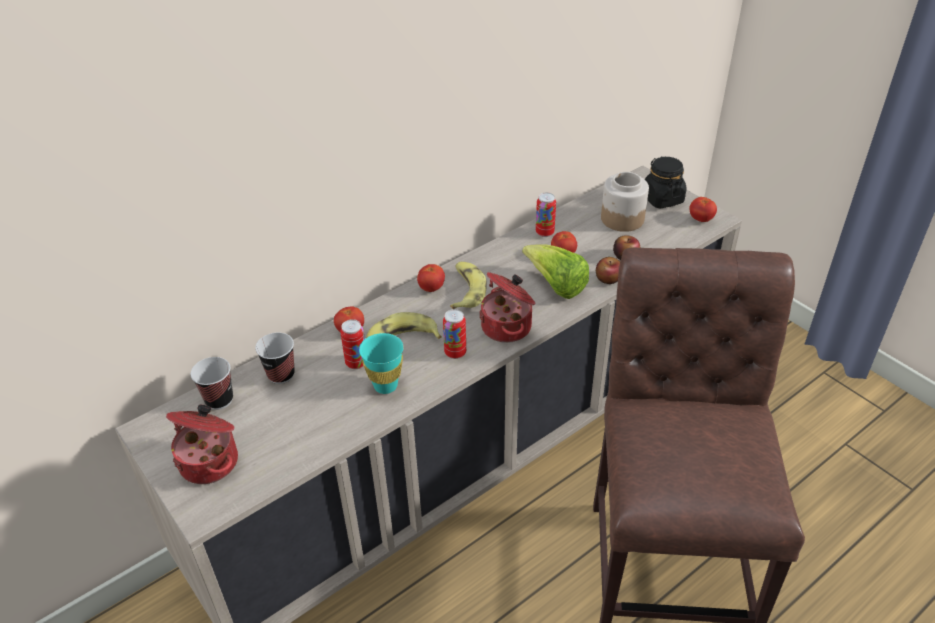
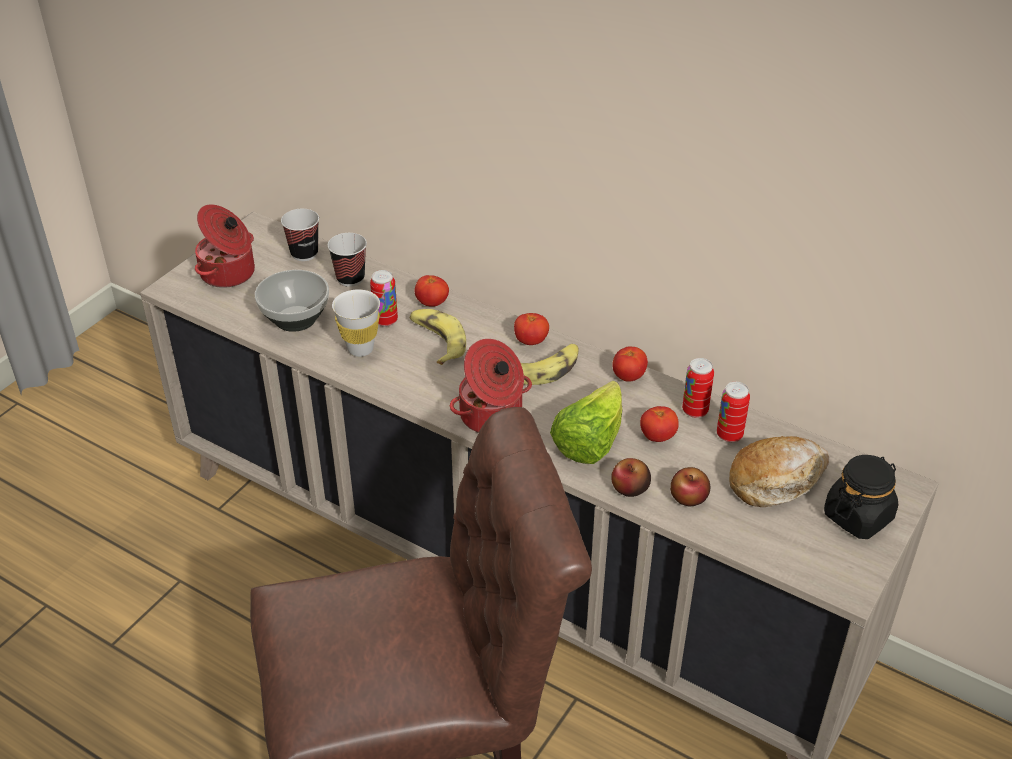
camera: 70 degrees right, 0 degrees up
turquoise cup [359,333,404,394] -> white cup [332,290,380,357]
can [443,309,466,359] -> can moved to [717,382,750,442]
jar [601,172,649,232] -> bread [729,436,829,507]
tomato [689,197,717,222] -> tomato moved to [612,346,648,382]
none -> bowl [255,270,329,332]

